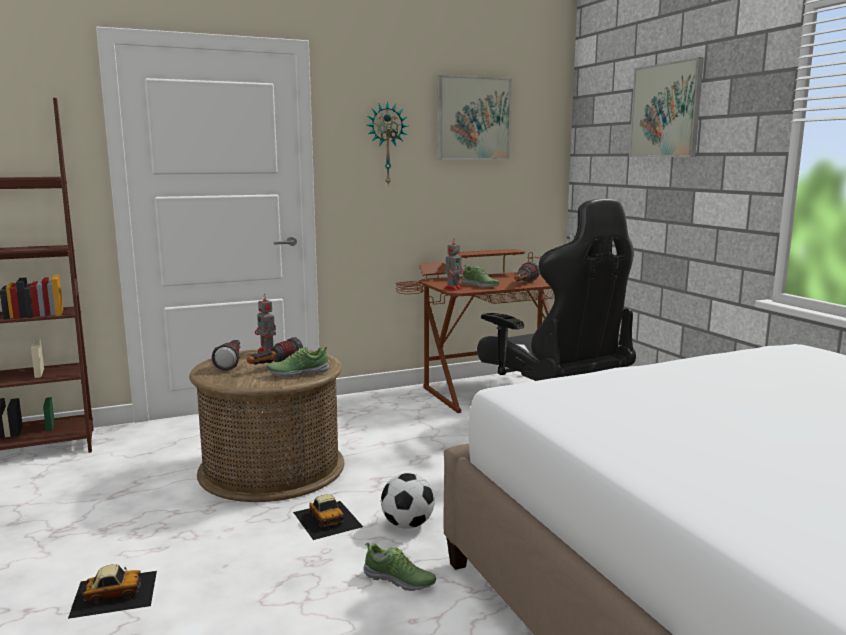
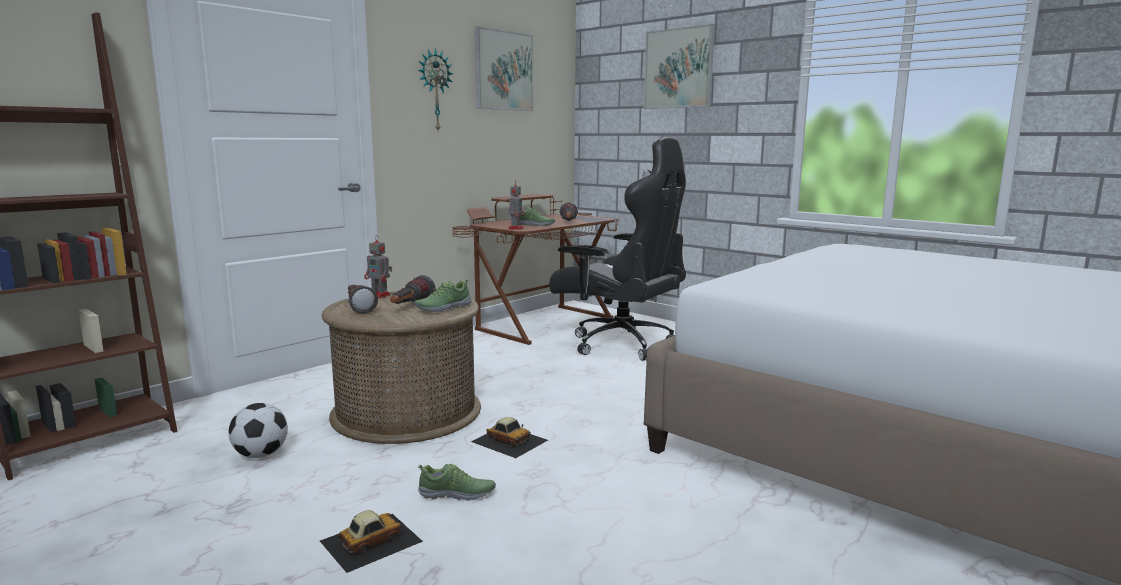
camera: 25 degrees left, 0 degrees up
shoe [363,542,436,591] -> shoe moved to [418,464,496,501]
football [381,473,435,529] -> football moved to [229,403,288,458]

